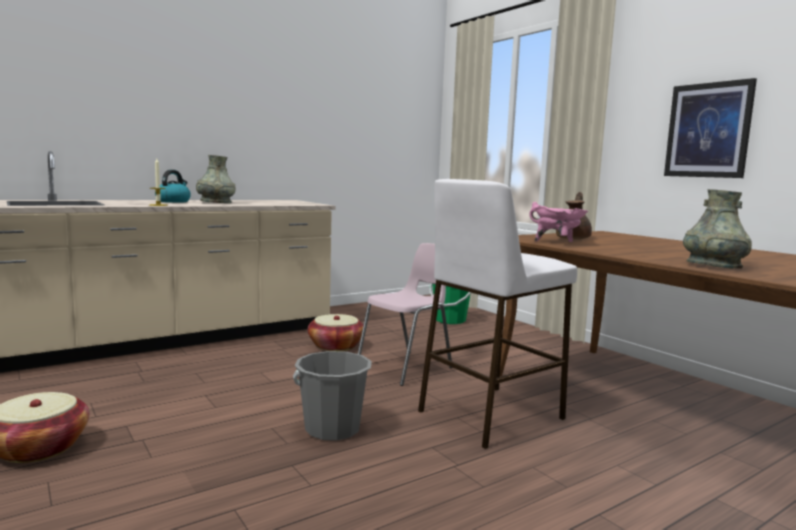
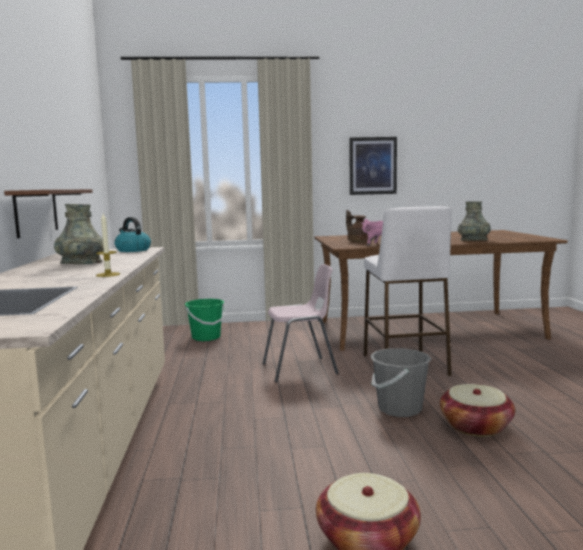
camera: 60 degrees left, 0 degrees up
kettle [155,170,191,203] -> kettle moved to [114,217,151,252]
basket [308,314,363,351] -> basket moved to [440,384,515,437]
pink chair [358,243,453,386] -> pink chair turned 90 degrees clockwise [262,264,338,382]
none -> brown shelf [4,189,93,238]

